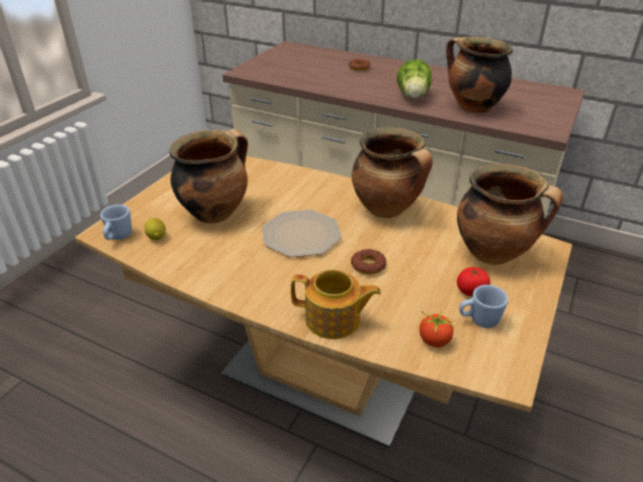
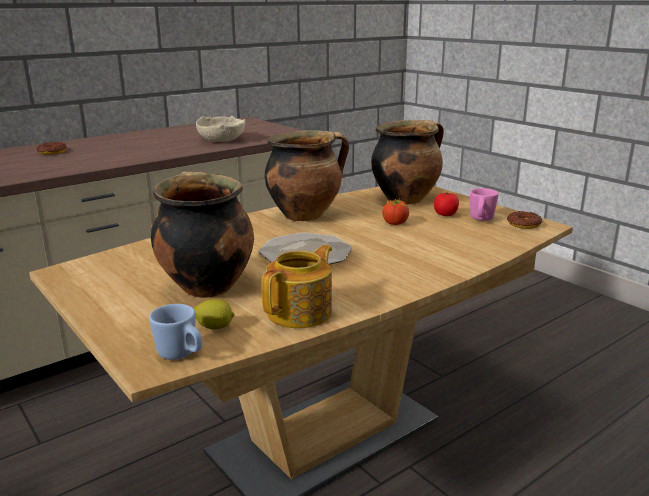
camera: 65 degrees left, 15 degrees down
teapot [291,269,381,339] -> teapot moved to [262,245,332,328]
donut [351,249,386,275] -> donut moved to [507,211,542,229]
lettuce [397,59,432,98] -> none
tomato [419,311,455,347] -> tomato moved to [382,199,409,225]
cooking pot [446,37,513,113] -> beige bowl [196,116,246,142]
blue mug [459,285,508,328] -> pink mug [470,188,499,221]

